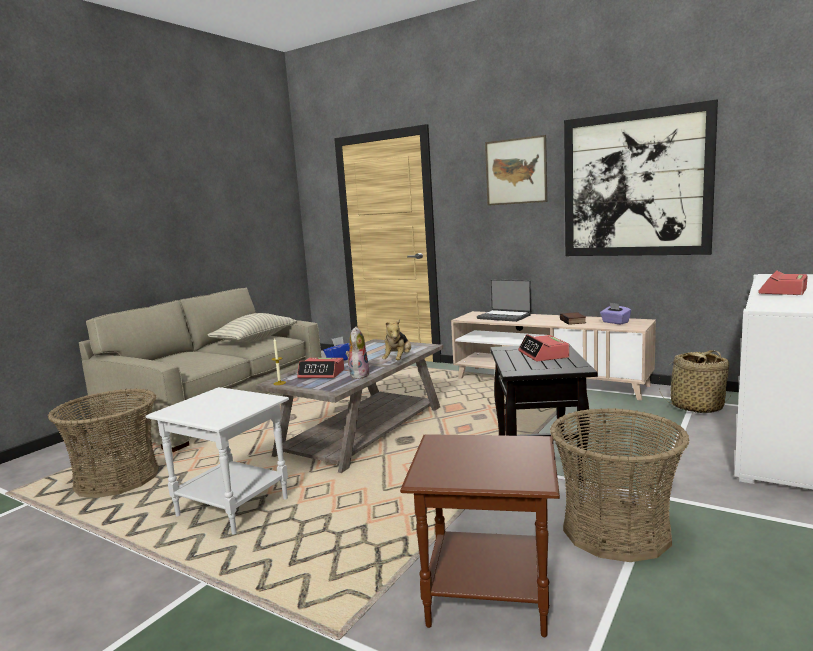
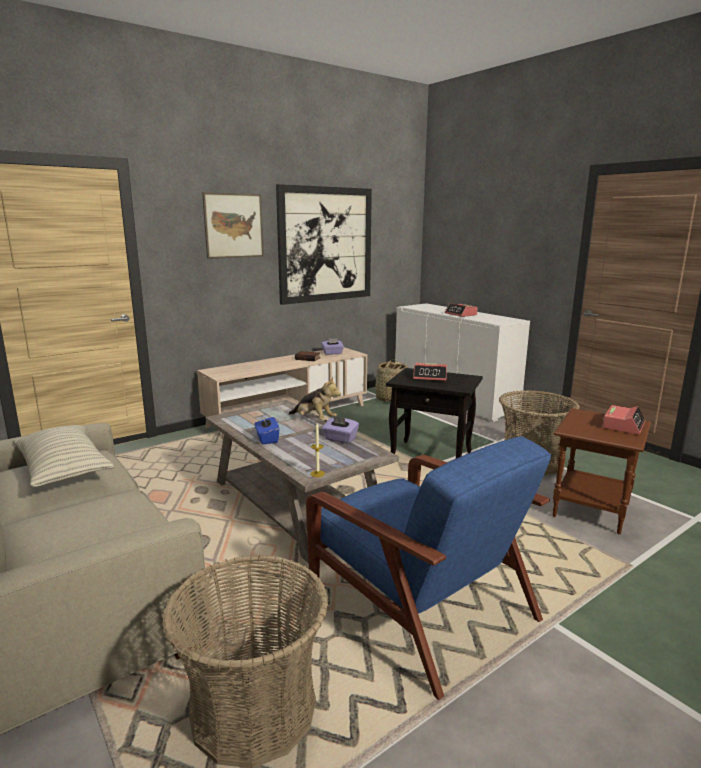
camera: 70 degrees left, 5 degrees up
white side table [146,387,289,535] -> blue armchair [306,436,551,700]
alarm clock [297,358,344,378] -> alarm clock moved to [602,405,645,435]
plush toy [346,327,370,379] -> purple tissue box [322,416,359,443]
laptop [477,279,531,322] -> none

